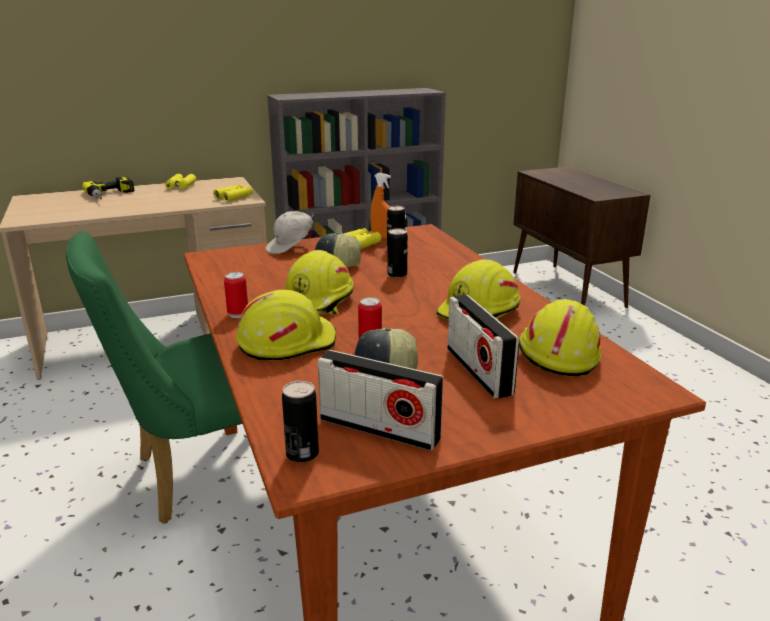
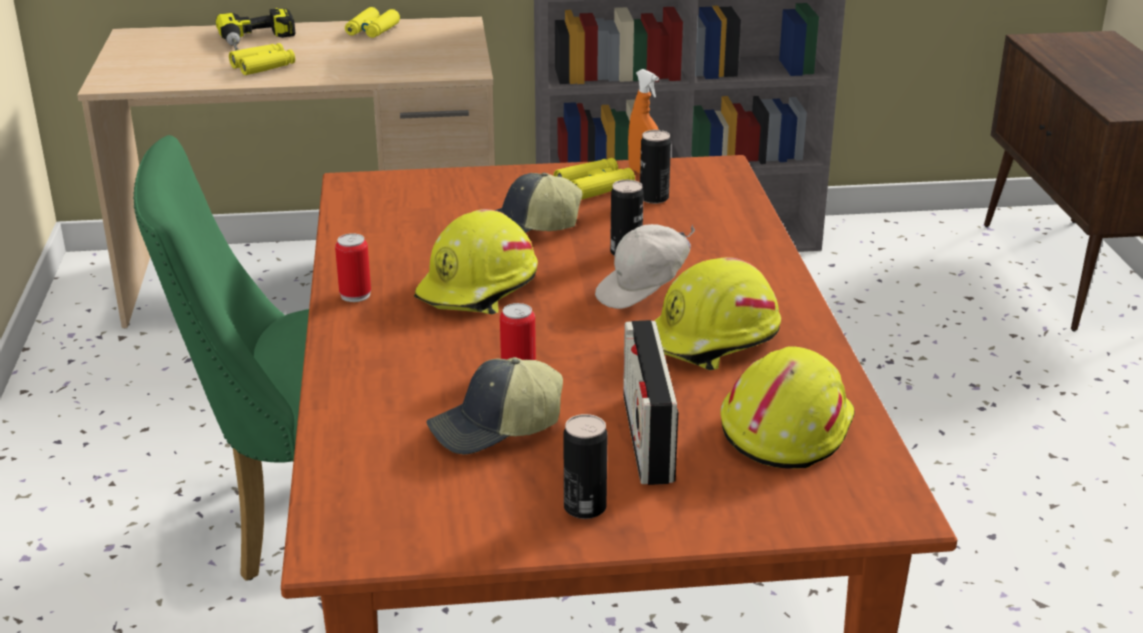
camera: 15 degrees right, 5 degrees up
yellow binoculars [213,185,253,202] -> yellow binoculars moved to [229,43,295,75]
yellow hard hat [236,290,336,361] -> none
white cap [265,211,314,254] -> white cap moved to [595,224,695,309]
can [282,381,319,463] -> can moved to [564,414,608,519]
radio [317,350,443,451] -> none

